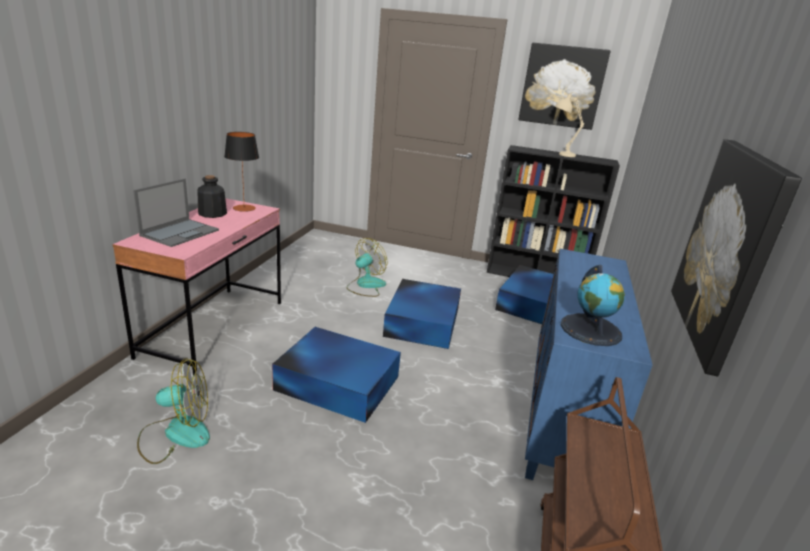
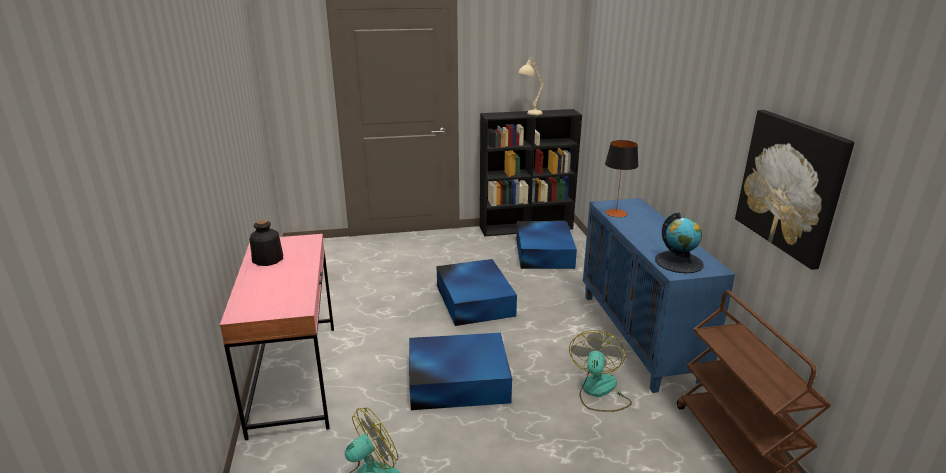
camera: 25 degrees left, 0 degrees up
laptop [133,179,219,247] -> none
table lamp [224,132,259,212] -> table lamp moved to [605,140,638,217]
fan [346,238,388,297] -> fan moved to [569,330,632,412]
picture [518,43,611,130] -> none

